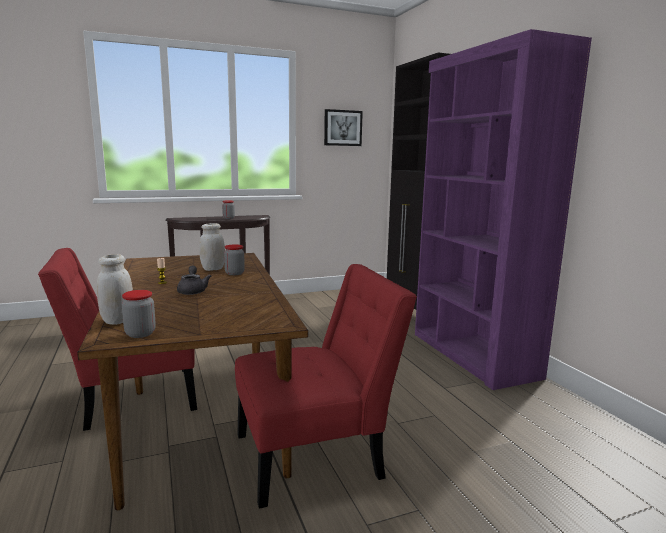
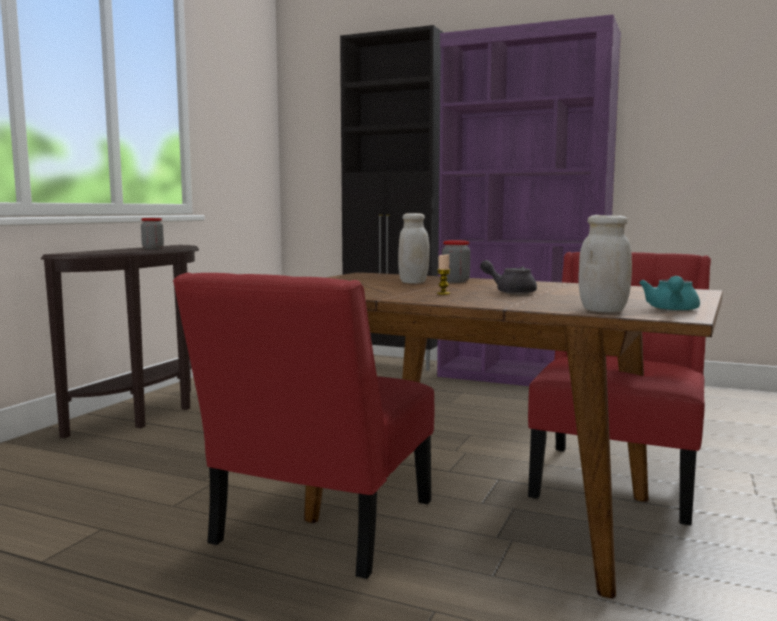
camera: 45 degrees left, 5 degrees down
jar [122,290,156,338] -> turquoise teapot [639,276,700,311]
picture [324,109,363,146] -> none

